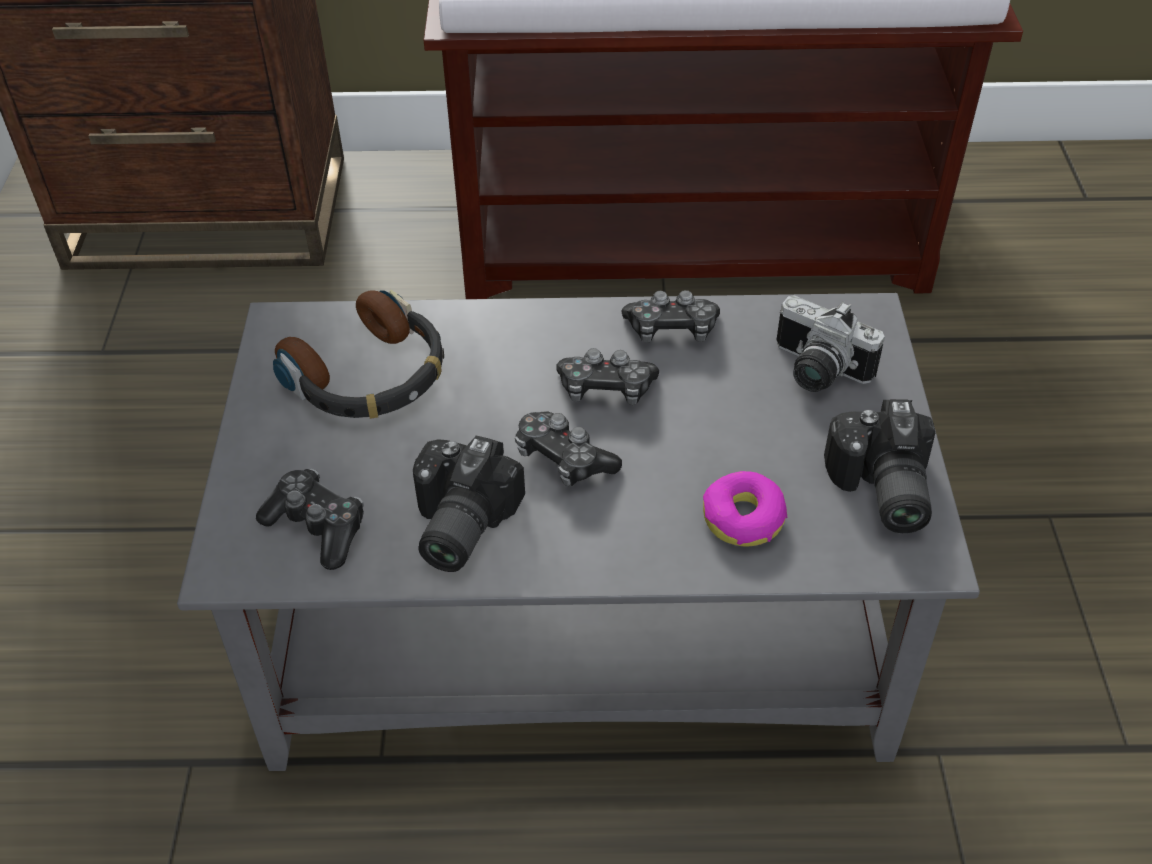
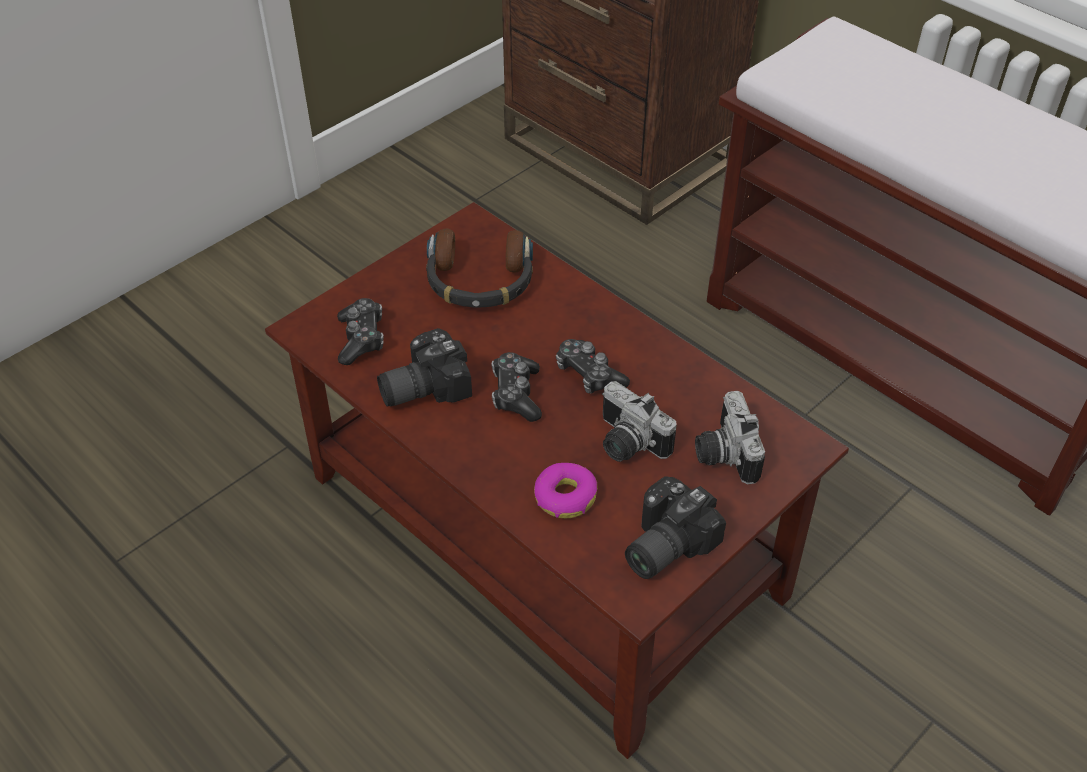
camera: 45 degrees right, 0 degrees up
grey coffee table [177,293,980,771] -> brown coffee table [265,202,849,759]
game controller [622,290,720,343] -> none
none -> camera [602,381,677,462]

